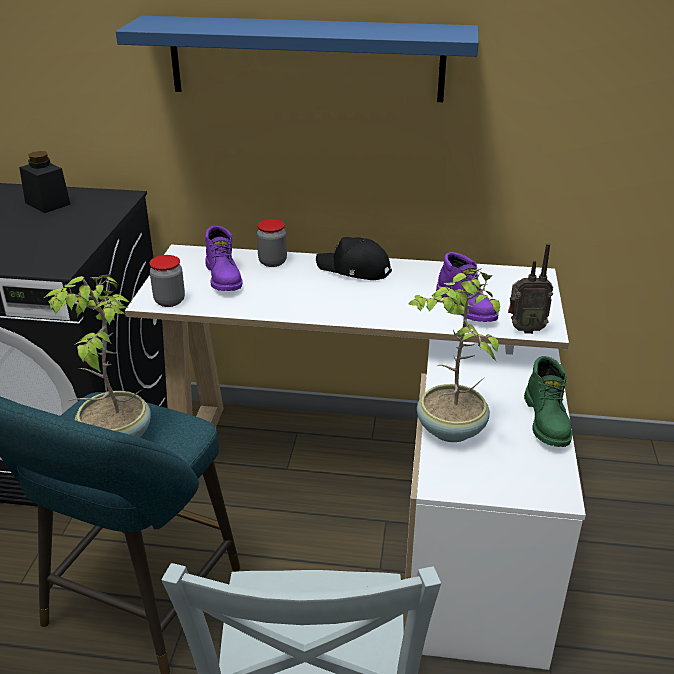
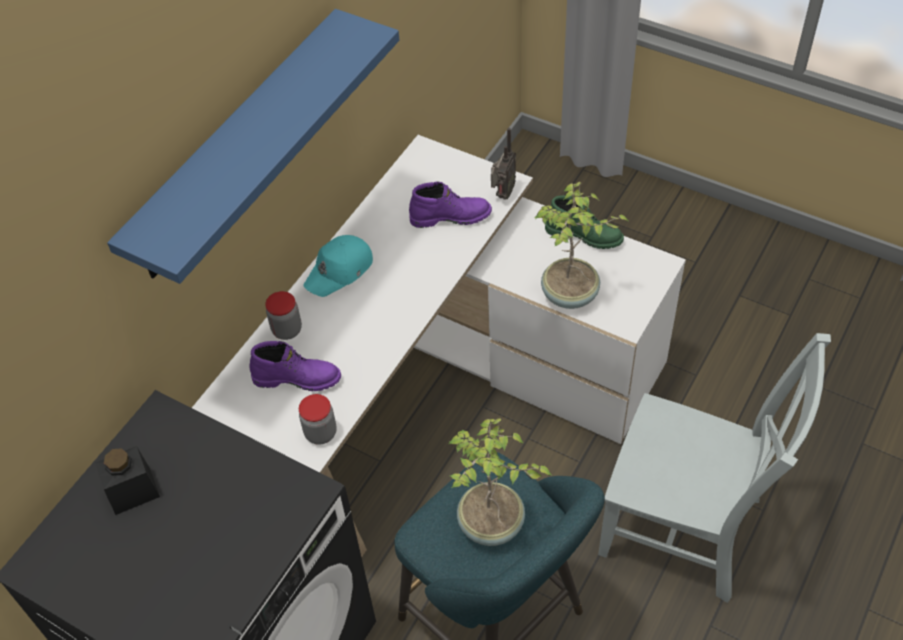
camera: 65 degrees left, 20 degrees up
black cap [316,237,392,280] -> turquoise cap [304,235,373,297]

